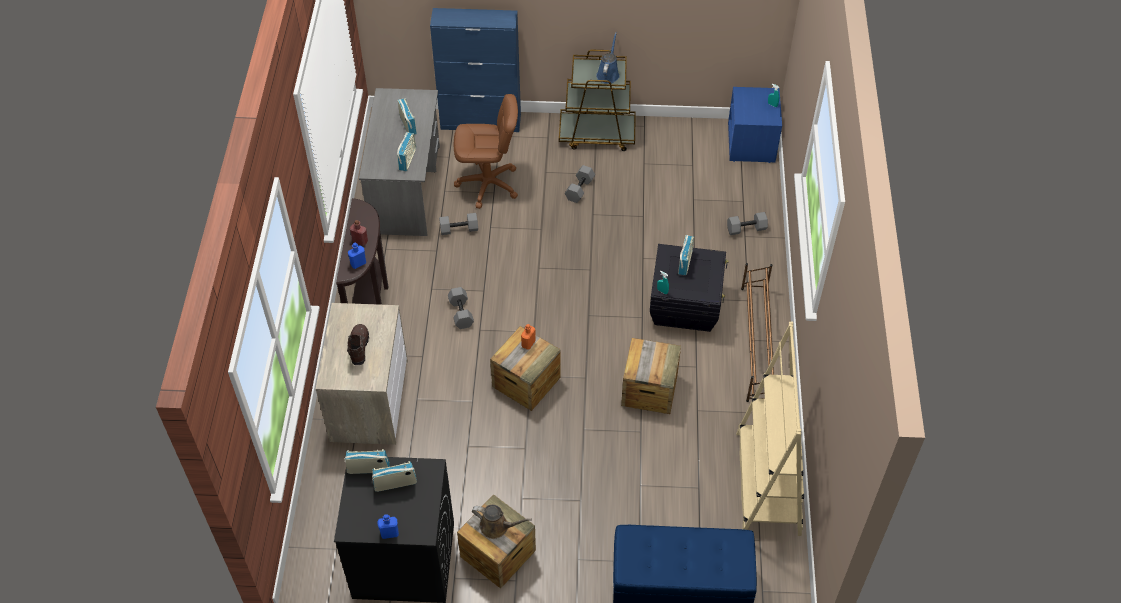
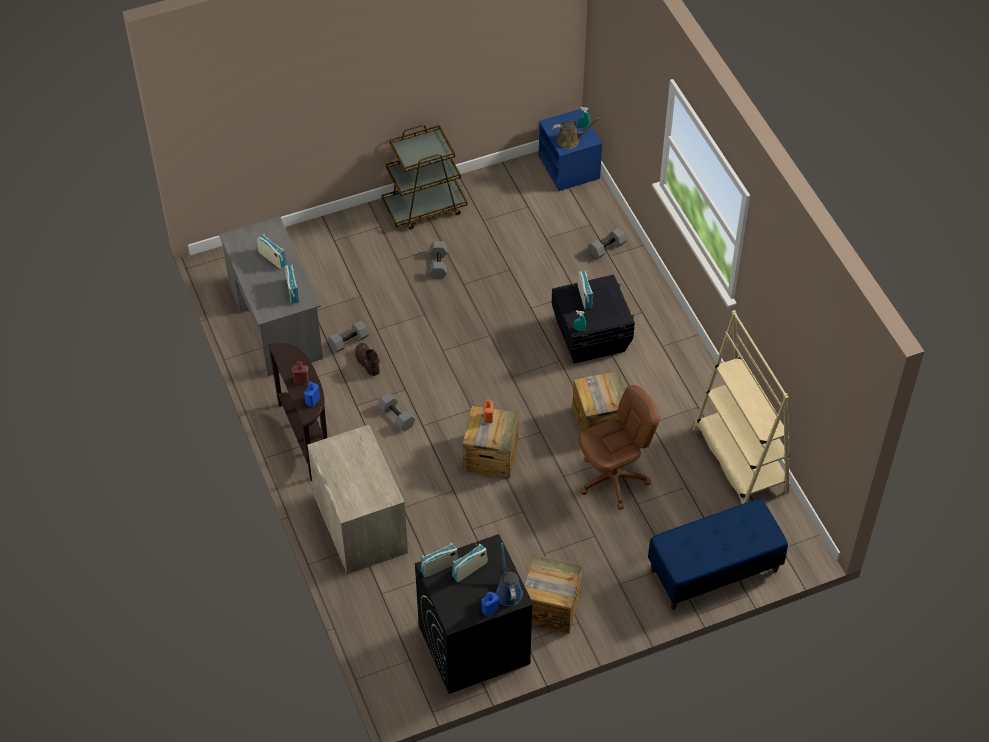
camera: 25 degrees left, 0 degrees up
brown boot [347,324,369,365] -> brown boot moved to [355,343,380,376]
blue cabinet [430,8,521,132] -> none
brown office chair [454,94,518,209] -> brown office chair moved to [578,385,660,510]
brown watering can [472,505,532,539] -> brown watering can moved to [552,117,601,149]
blue watering can [596,32,619,84] -> blue watering can moved to [496,543,523,606]
brown shoe rack [741,263,774,402] -> none

